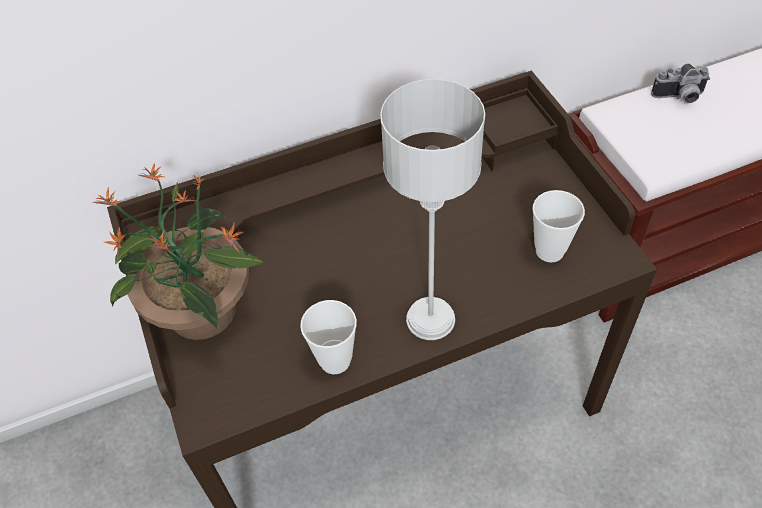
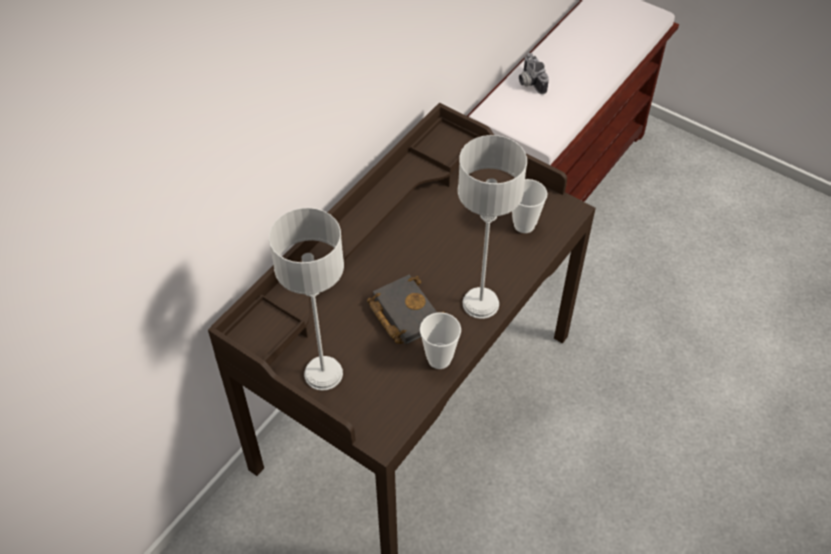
camera: 35 degrees left, 0 degrees up
potted plant [93,163,264,340] -> grey table lamp [269,208,344,391]
camera [651,64,710,103] -> camera turned 105 degrees clockwise [519,53,549,94]
none -> black book [367,274,445,344]

